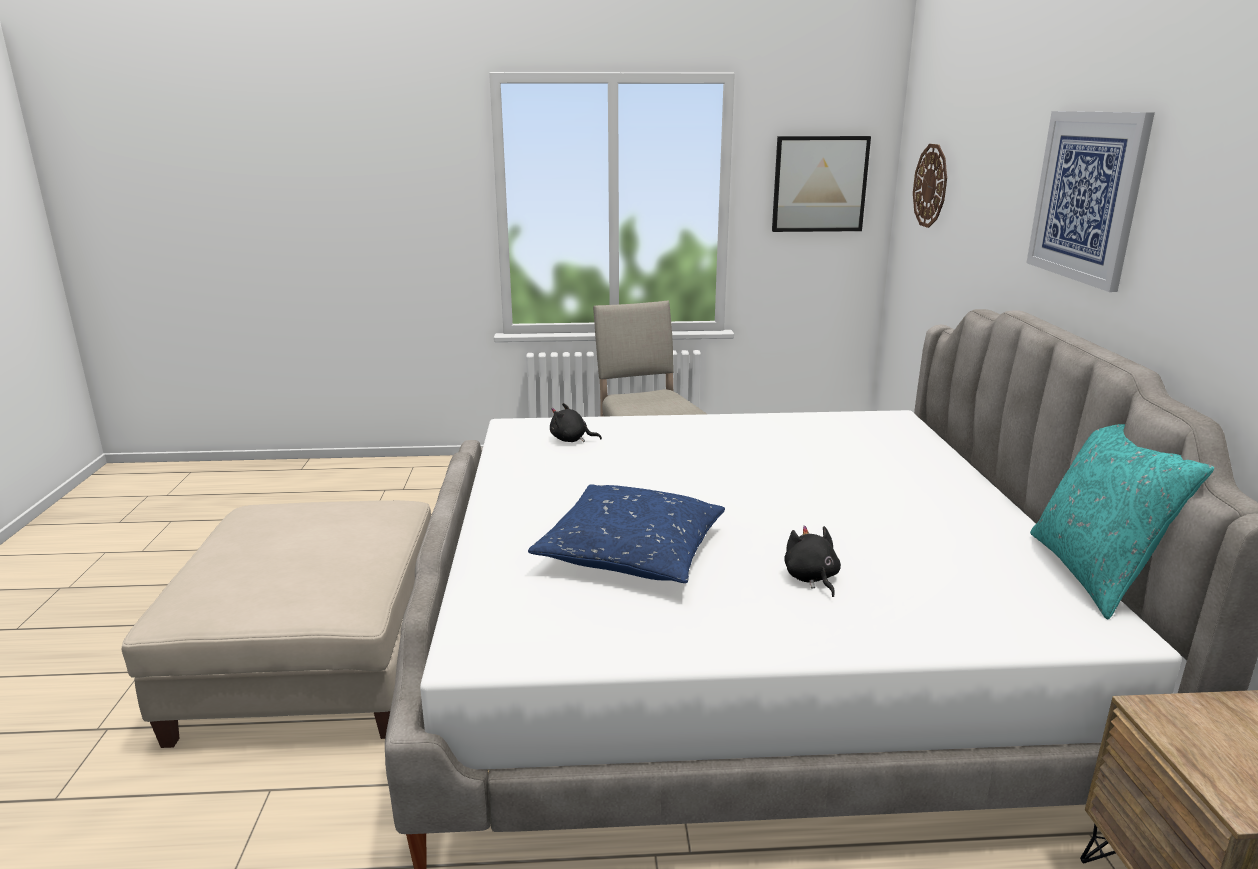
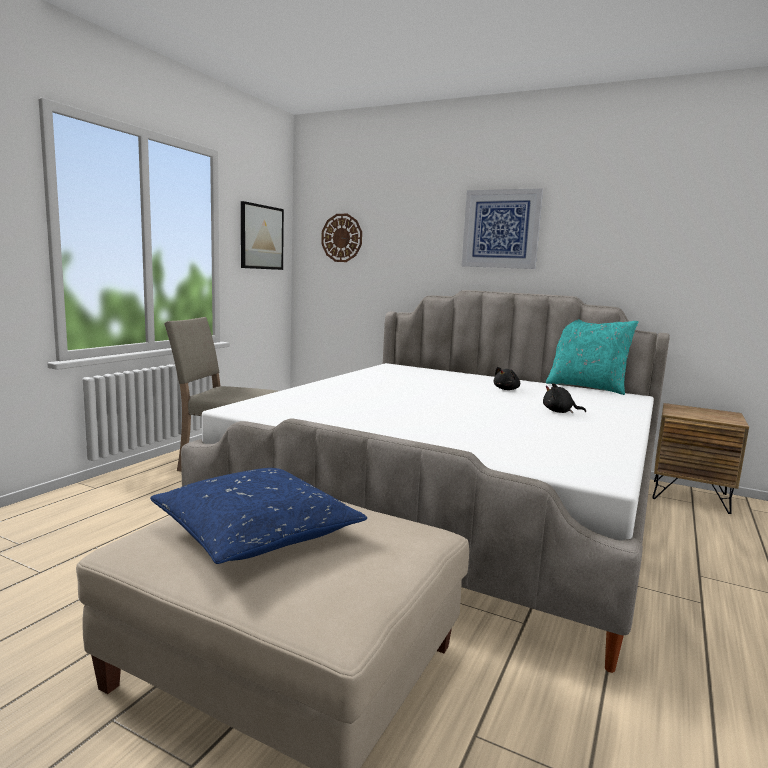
camera: 60 degrees left, 10 degrees down
blue pillow [528,484,725,583] -> blue pillow moved to [150,468,367,564]
black plush toy [550,403,602,442] -> black plush toy moved to [493,367,520,390]

